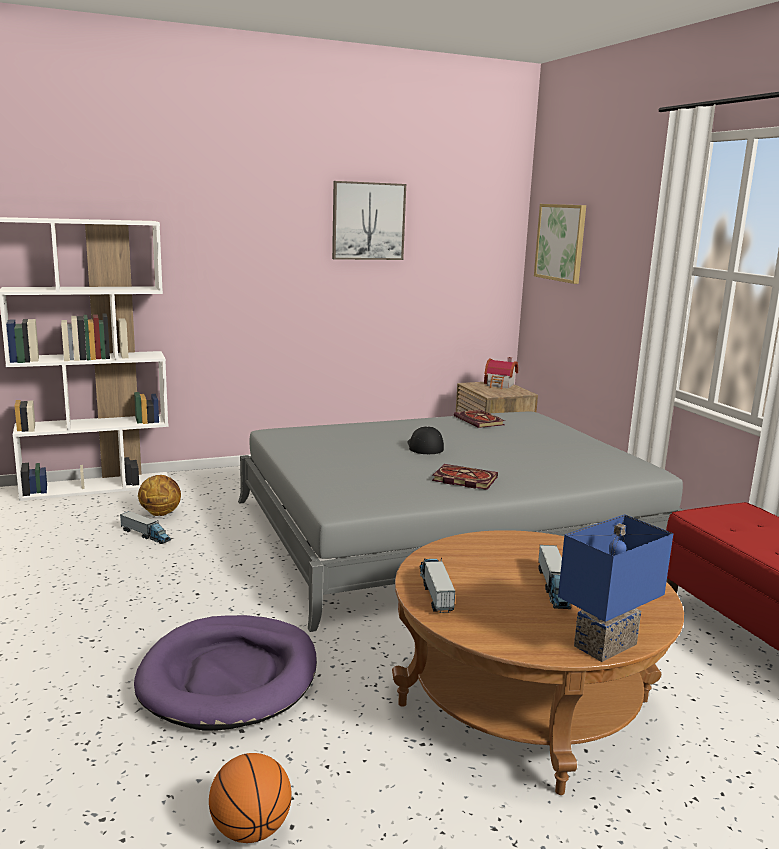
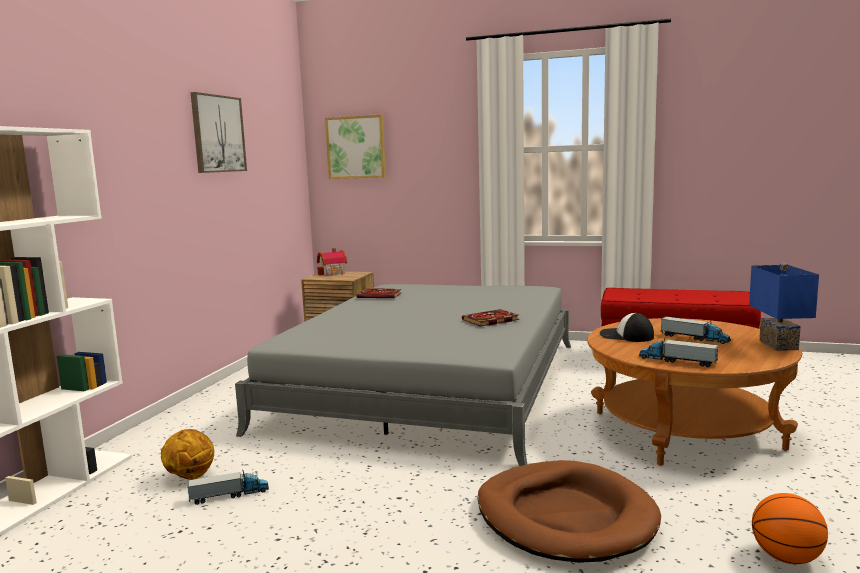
camera: 50 degrees left, 5 degrees down
purple dog bed [134,615,317,730] -> brown dog bed [477,460,661,563]
cap [407,426,444,454] -> cap moved to [600,313,654,342]

